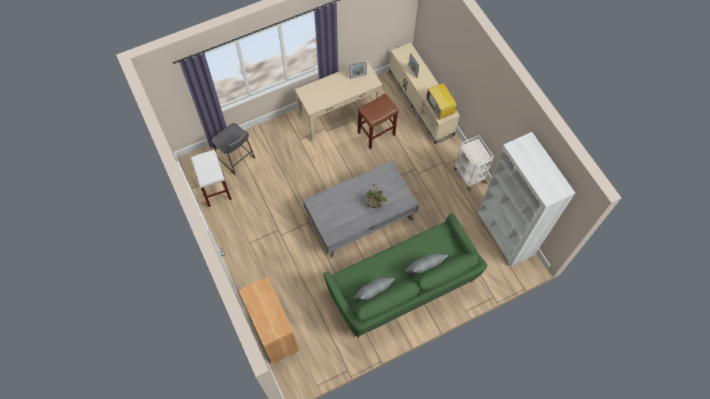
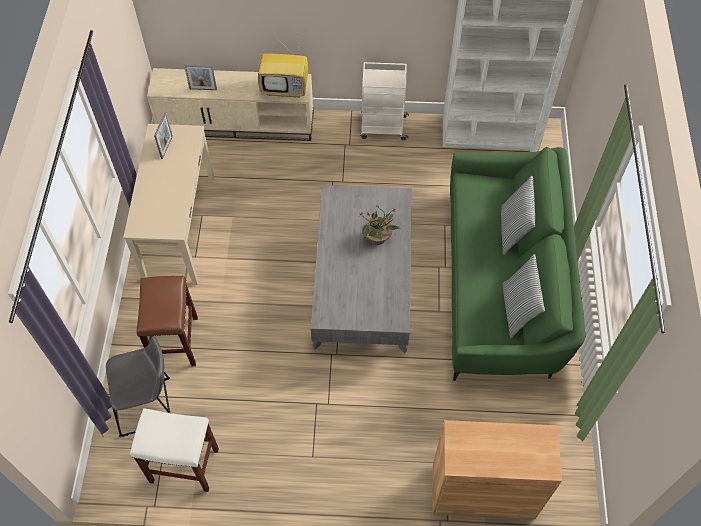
camera: 60 degrees left, 5 degrees down
brown stool [358,94,398,149] -> brown stool moved to [136,276,198,366]

